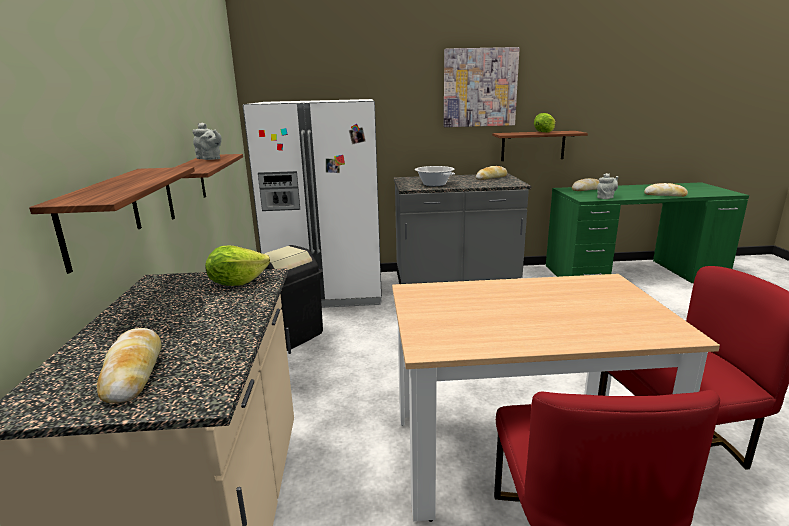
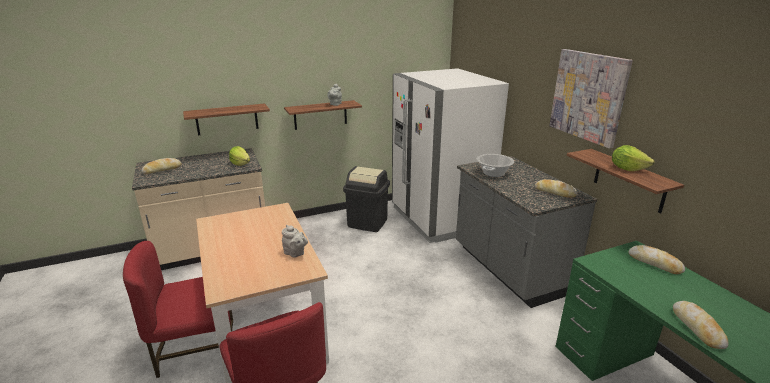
camera: 70 degrees right, 5 degrees up
grey teapot [597,173,618,199] -> grey teapot moved to [282,225,308,258]

